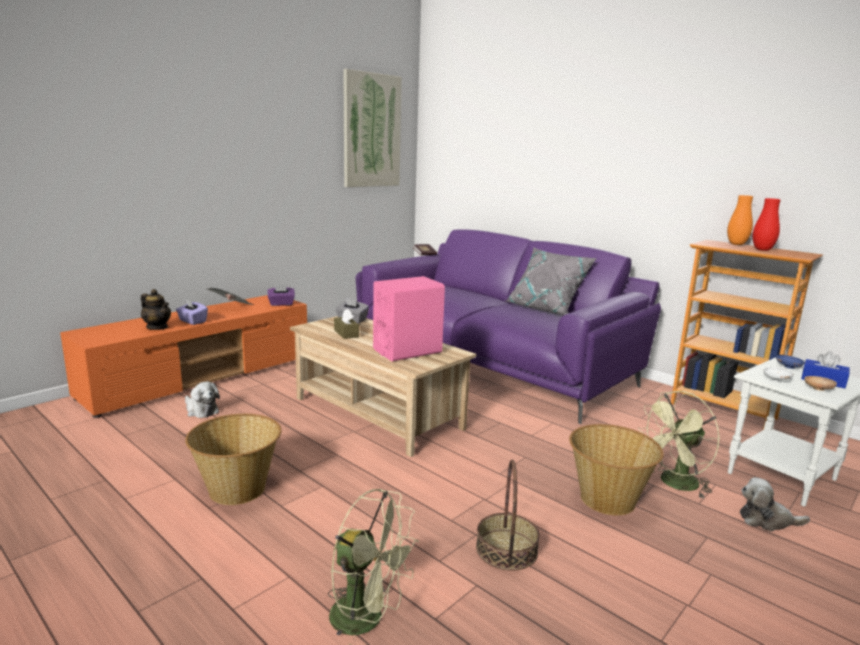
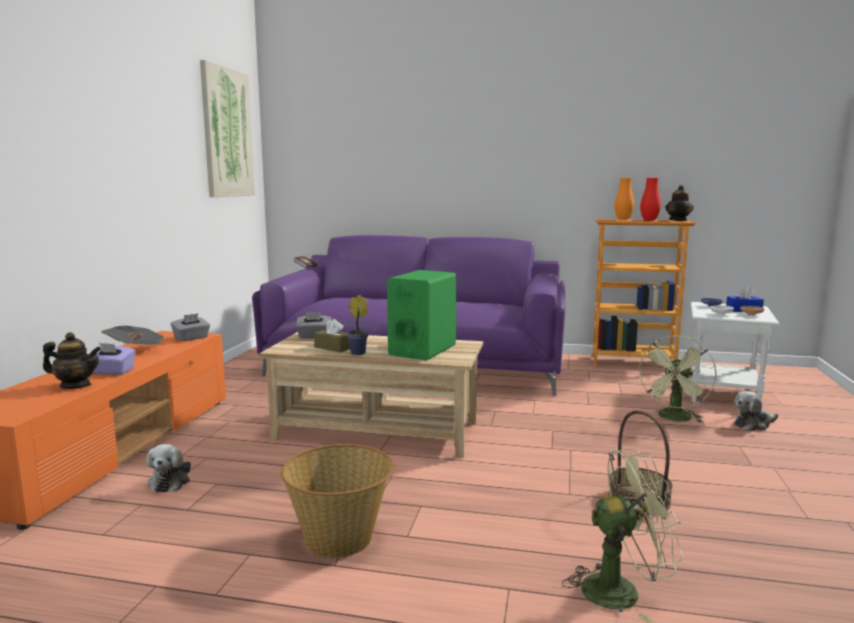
camera: 30 degrees left, 5 degrees down
plush toy [185,382,220,418] -> plush toy turned 75 degrees clockwise [147,444,191,493]
purple tissue box [268,285,295,306] -> grey tissue box [171,313,210,342]
pink speaker [373,276,445,361] -> green speaker [387,270,456,360]
grey pillow [506,247,597,316] -> none
basket [569,424,664,515] -> none
none -> potted plant [347,295,369,355]
none -> teapot [665,185,693,221]

